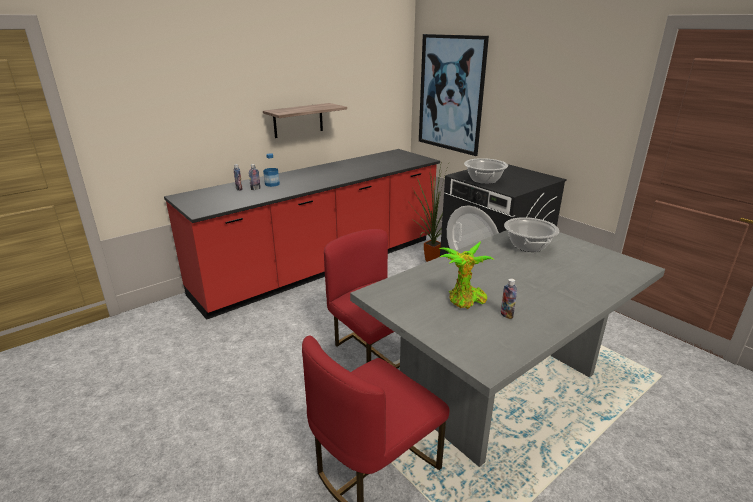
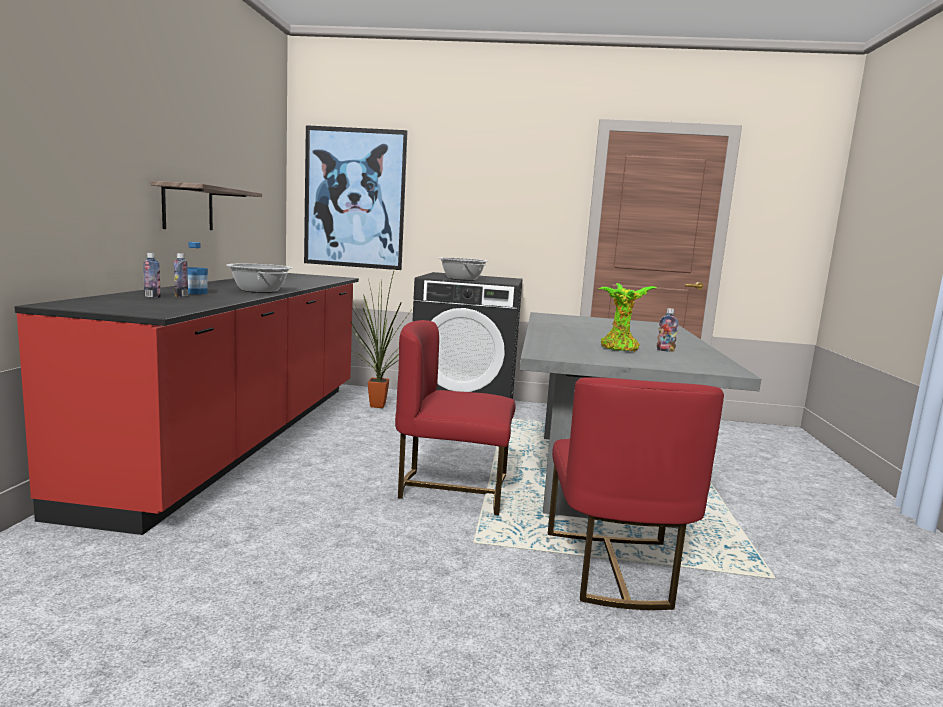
camera: 45 degrees left, 15 degrees down
cooking pot [504,217,559,252] -> cooking pot moved to [226,264,292,293]

